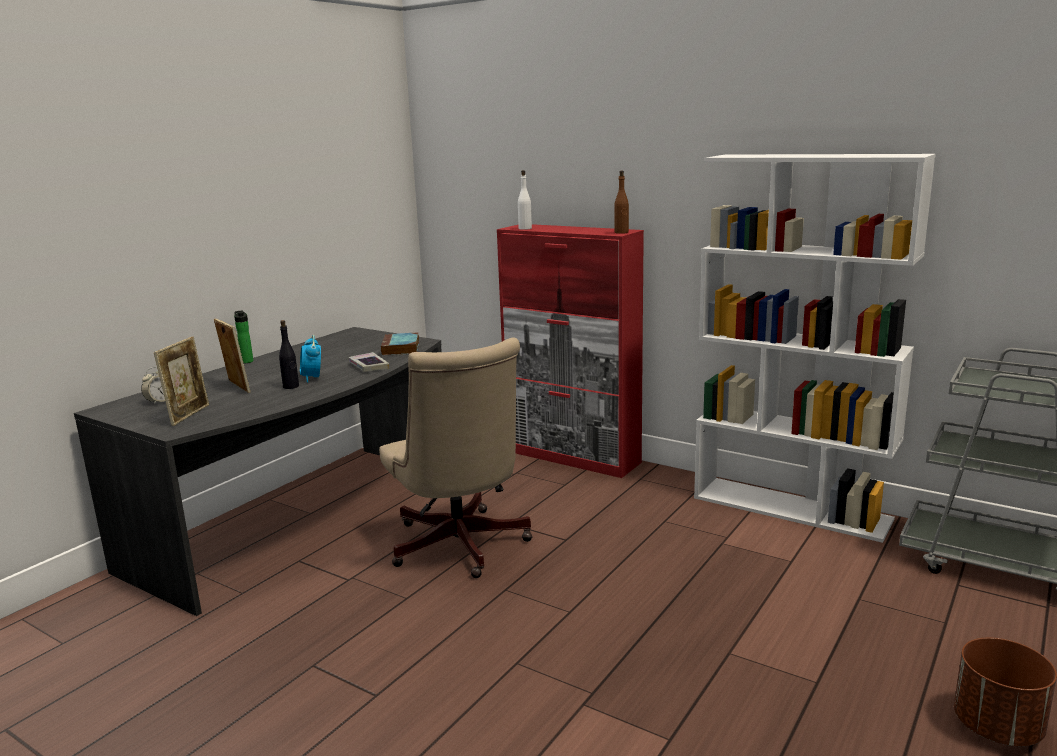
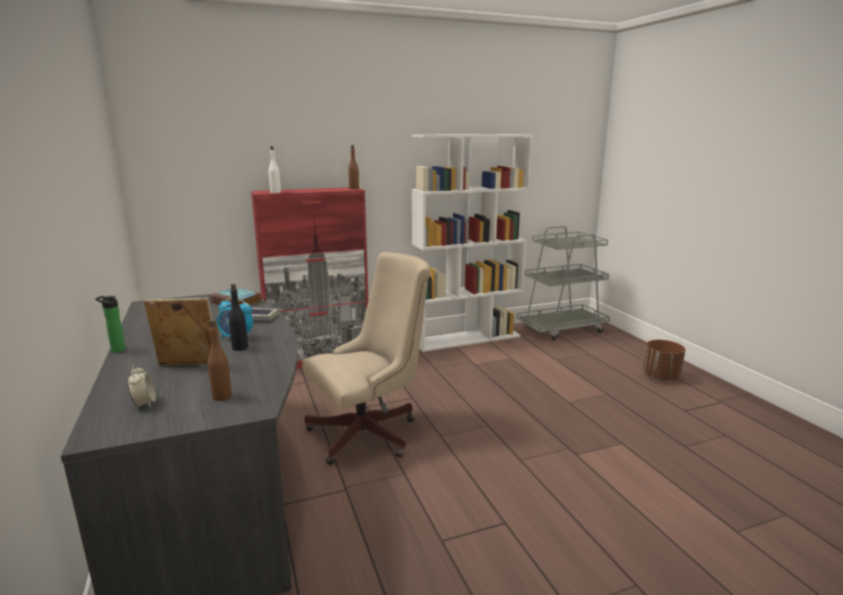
camera: 55 degrees left, 0 degrees up
picture frame [154,337,209,426] -> brown bottle [208,320,232,401]
beige office chair [379,338,532,578] -> beige office chair turned 45 degrees counterclockwise [302,252,431,465]

